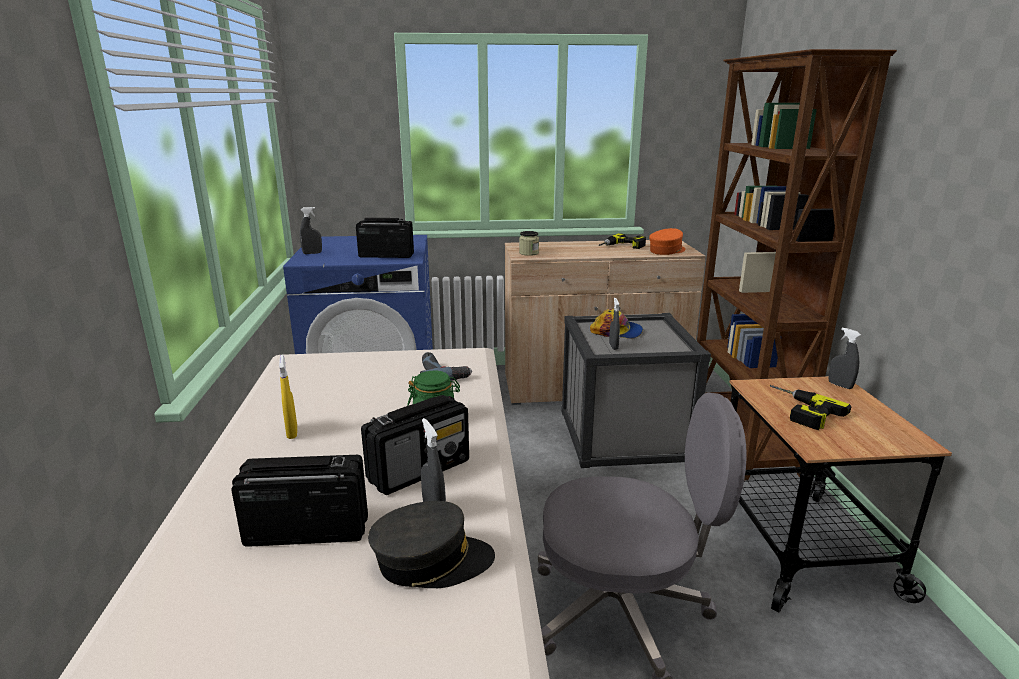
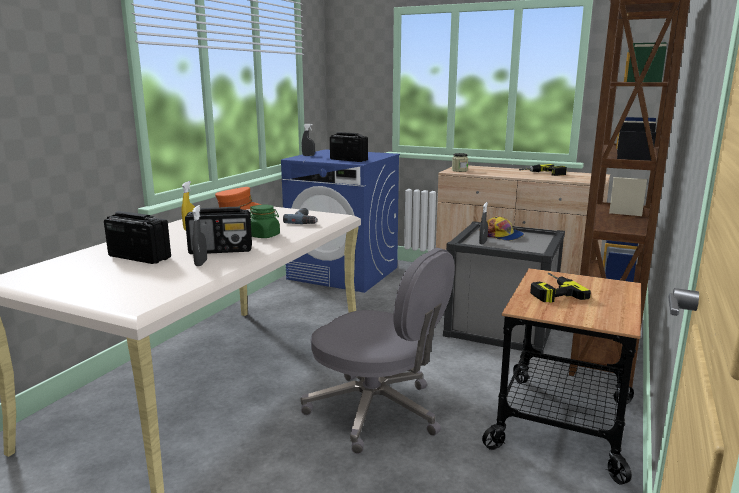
camera: 30 degrees right, 5 degrees down
grey cap [368,501,495,588] -> none
orange cap [649,228,685,255] -> orange cap moved to [215,187,261,210]
grey spray bottle [829,328,861,389] -> none

